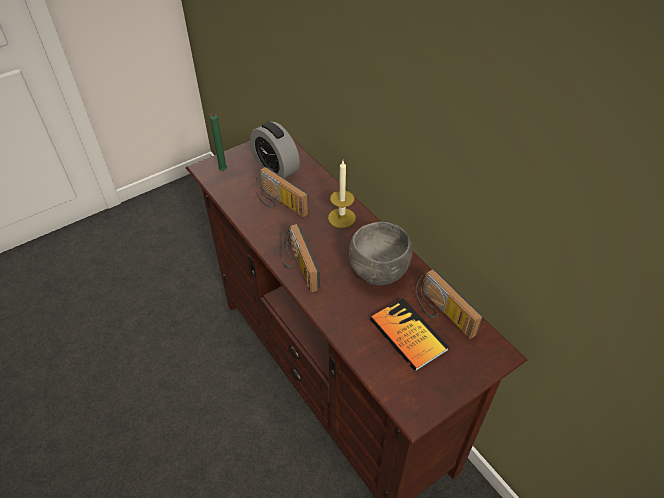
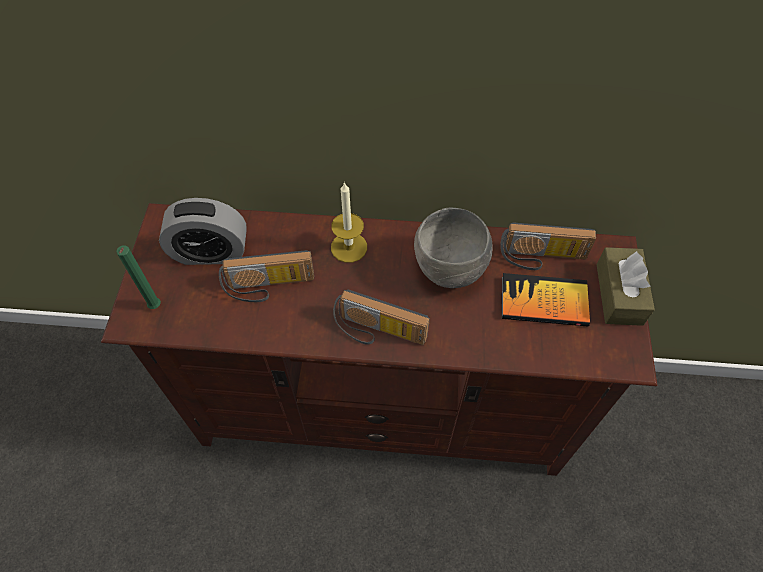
camera: 50 degrees left, 10 degrees up
none -> brown tissue box [597,247,655,326]

